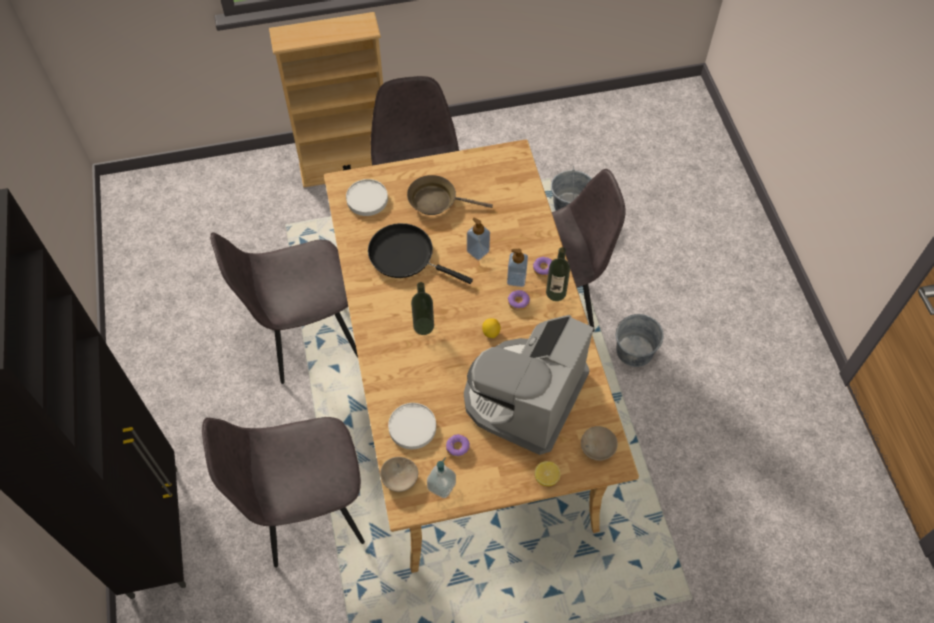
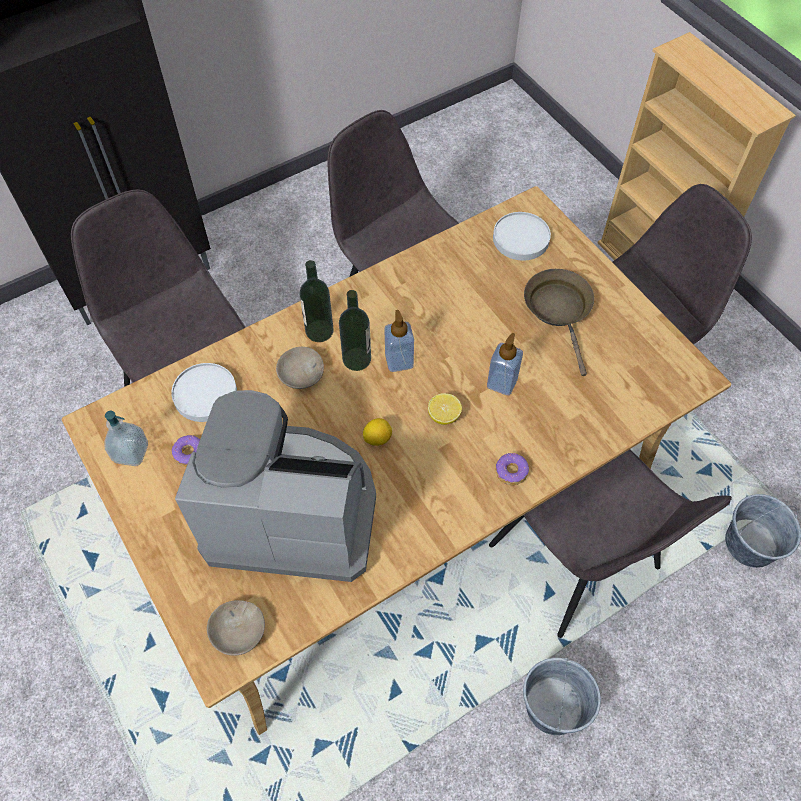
camera: 70 degrees right, 0 degrees up
black frying pan [368,223,473,284] -> none
beige bowl [380,457,418,492] -> beige bowl moved to [276,347,324,389]
soap dispenser [507,249,528,287] -> soap dispenser moved to [384,310,414,372]
donut [508,290,530,311] -> none
lemon [535,461,561,486] -> lemon moved to [428,393,462,425]
bottle [546,247,570,301] -> bottle moved to [299,260,334,342]

